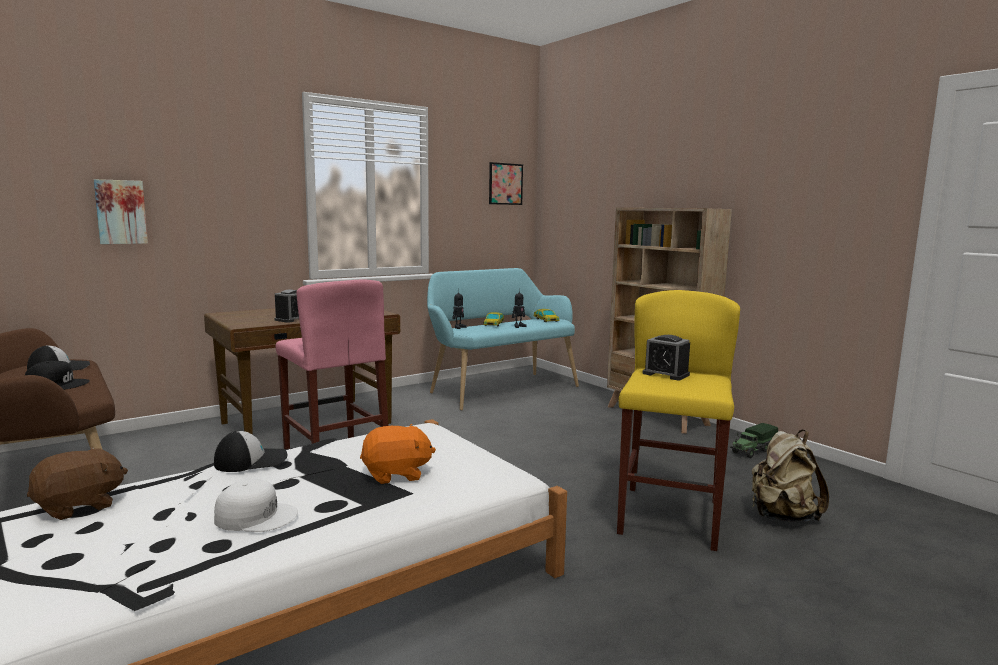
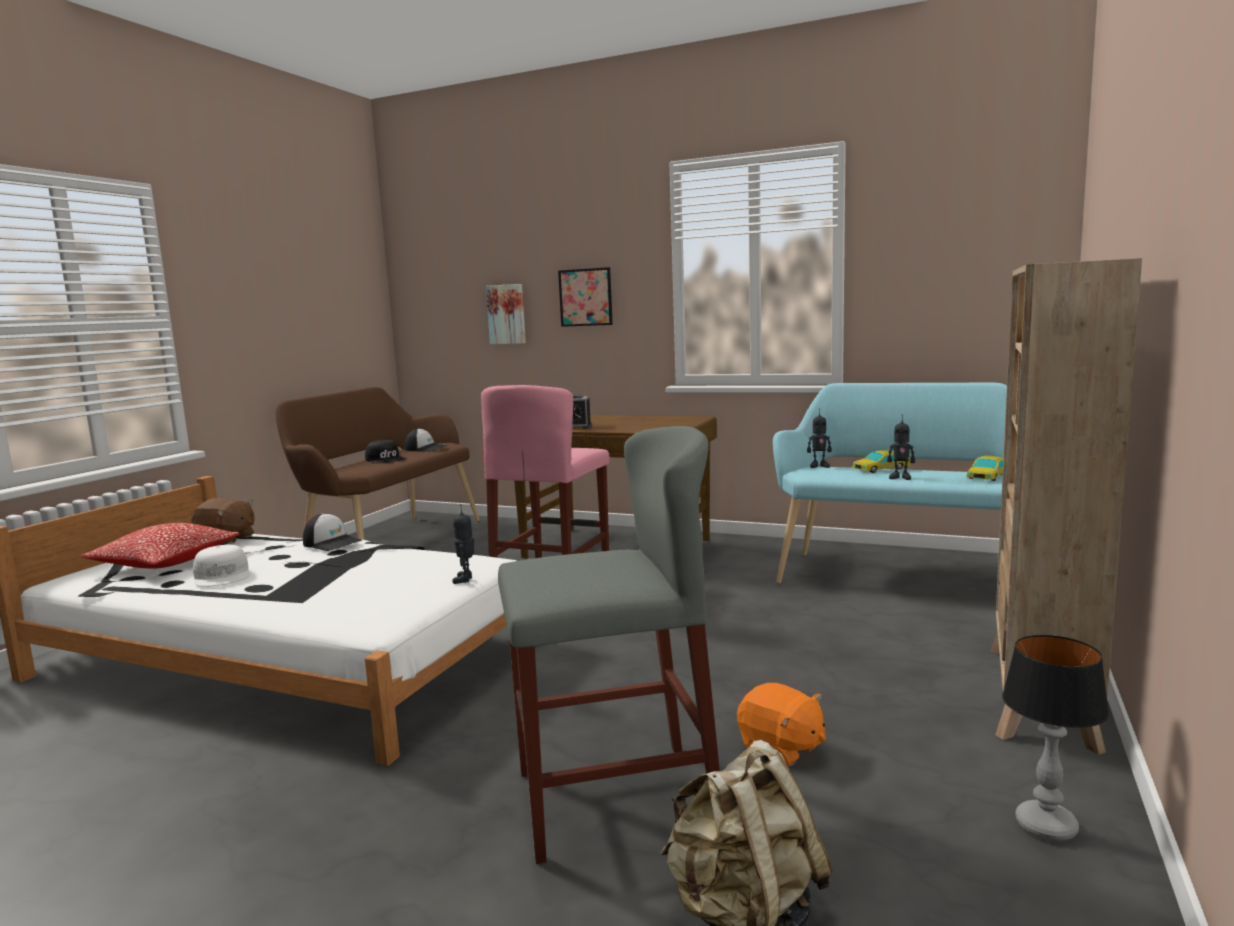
camera: 60 degrees right, 0 degrees up
orange plush toy [360,424,436,484] -> orange plush toy moved to [737,683,826,766]
picture [489,162,523,205] -> picture moved to [558,267,613,327]
yellow stool [617,290,740,551] -> grey stool [498,426,720,864]
alarm clock [643,335,690,380] -> none
toy truck [730,423,778,458] -> table lamp [1002,635,1109,841]
none -> pillow [81,523,240,569]
none -> toy robot [453,504,474,584]

